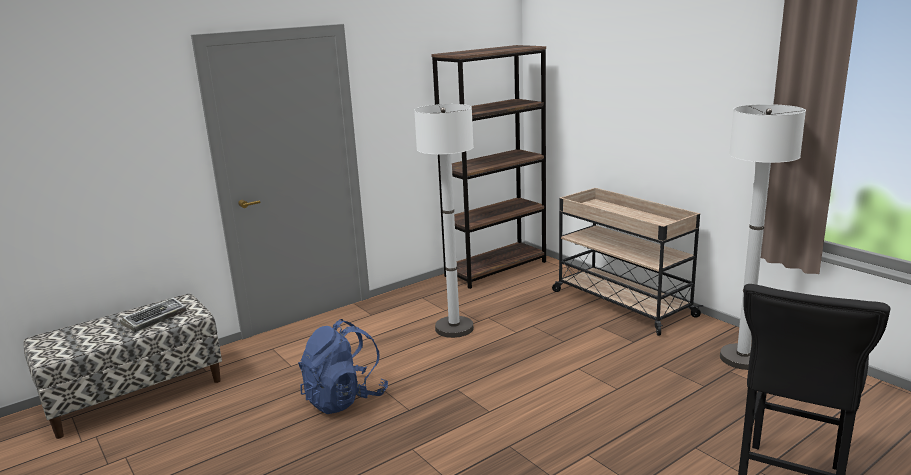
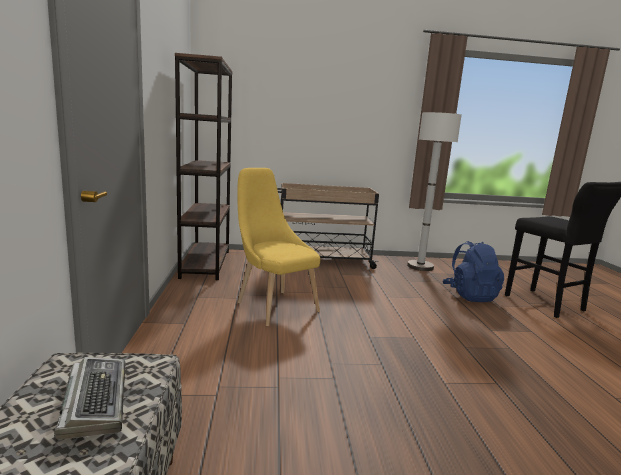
camera: 60 degrees left, 5 degrees down
blue backpack [298,319,388,414] -> blue backpack moved to [443,241,504,302]
white floor lamp [414,104,474,338] -> yellow chair [237,168,320,326]

